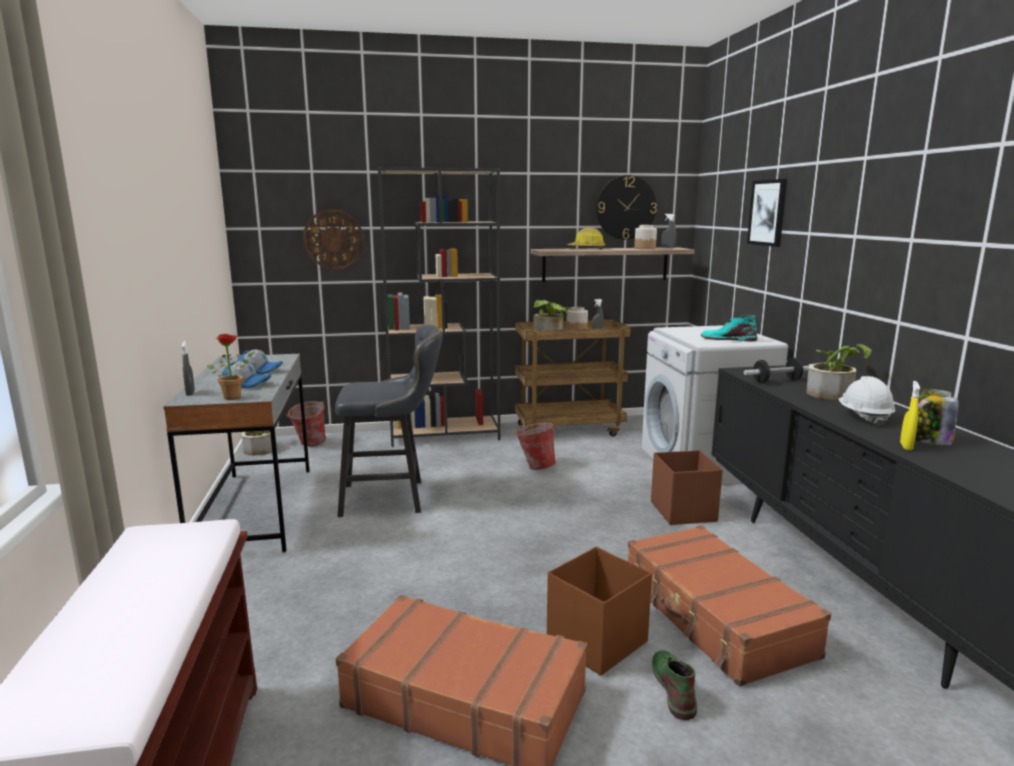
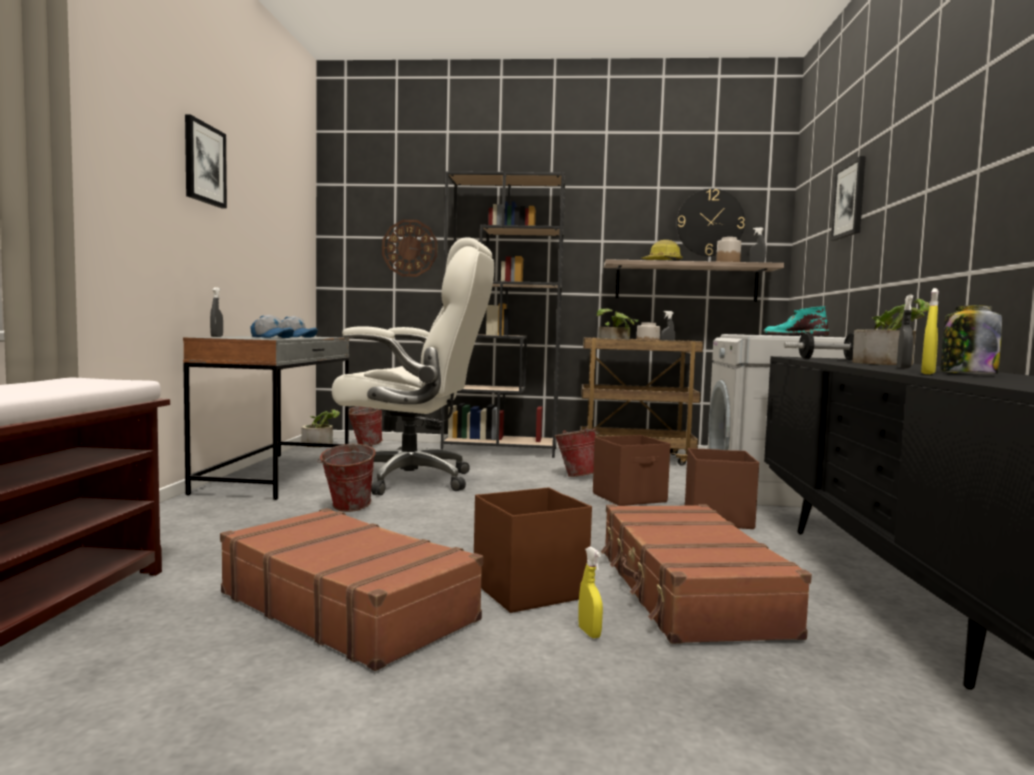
camera: 15 degrees right, 10 degrees down
potted plant [207,334,255,400] -> none
grey stool [335,325,443,517] -> white office chair [332,238,494,495]
green boot [652,650,697,720] -> yellow spray bottle [578,547,603,638]
white hard hat [838,376,895,426] -> grey spray bottle [897,295,913,368]
none -> picture [185,115,227,209]
none -> bucket [317,442,376,512]
none -> brown storage box [593,435,670,506]

